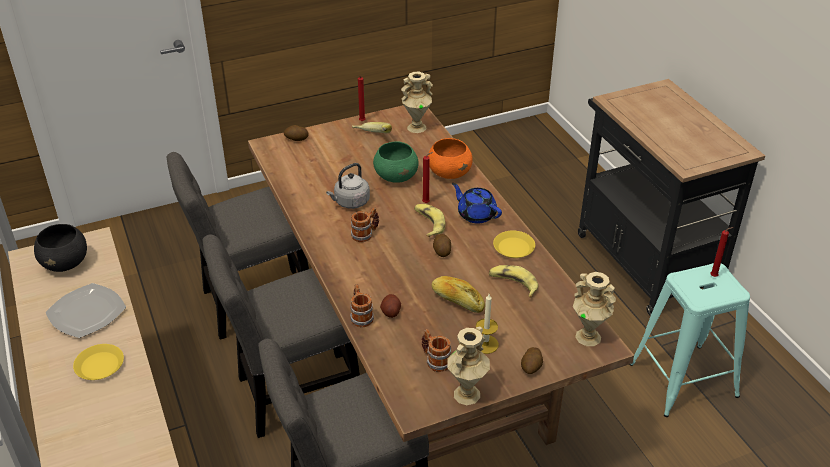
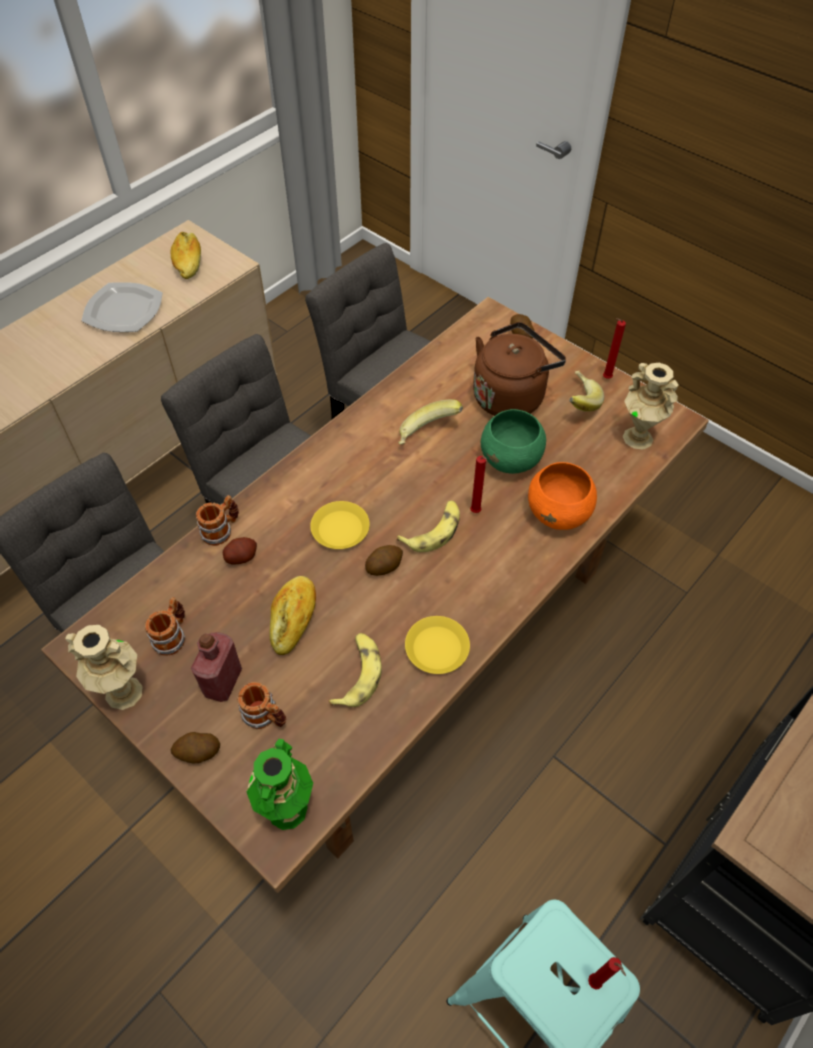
camera: 65 degrees right, 15 degrees up
black bowl [34,224,87,272] -> bread [170,232,201,279]
yellow plate [73,344,124,380] -> yellow plate moved to [310,501,370,549]
grey kettle [326,163,370,209] -> banana [398,399,463,445]
mug [351,207,379,242] -> mug moved to [237,682,286,729]
blue teapot [452,183,502,224] -> none
candle [476,294,499,354] -> red bottle [191,632,242,702]
beige vase [573,272,616,346] -> green vase [246,739,313,830]
none -> brown kettle [473,322,566,416]

